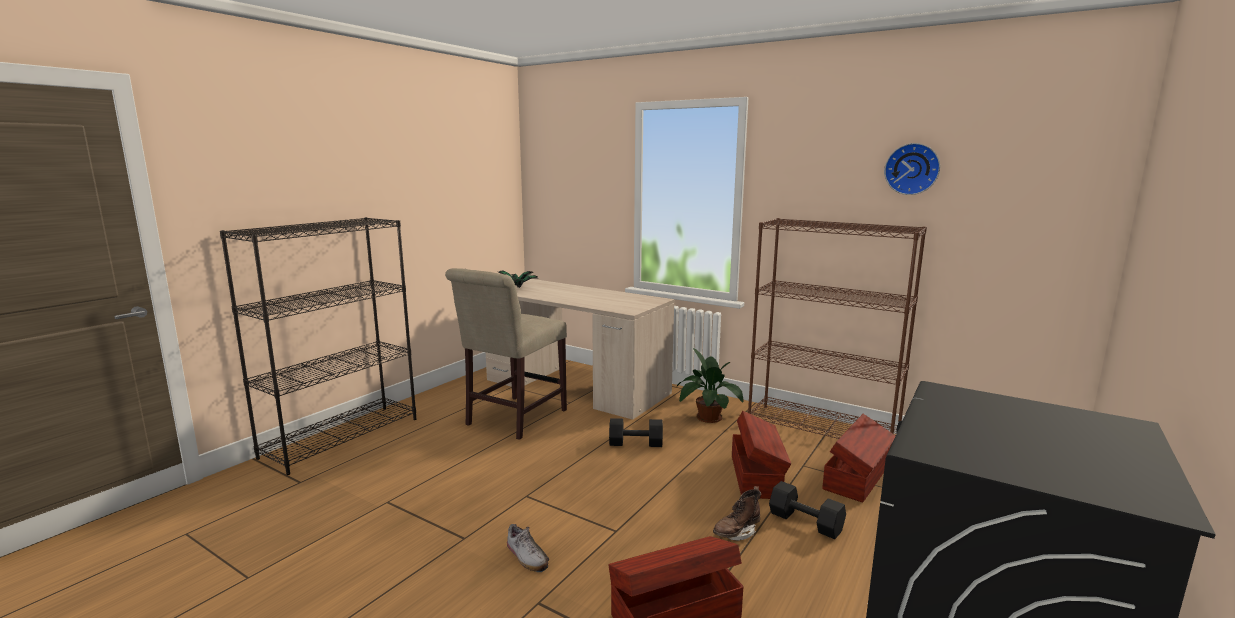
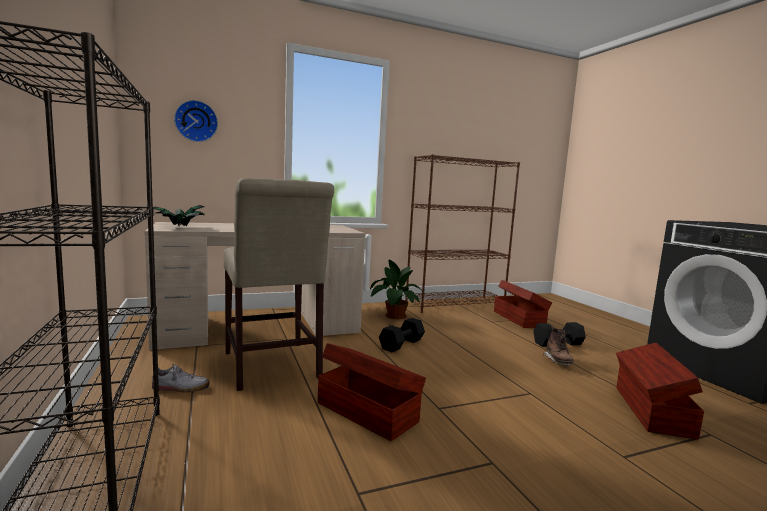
camera: 55 degrees left, 5 degrees down
shoe [507,524,549,572] -> shoe moved to [152,364,209,392]
brown storage box [732,411,791,499] -> brown storage box moved to [318,343,426,441]
wall clock [884,143,940,195] -> wall clock moved to [174,100,218,142]

